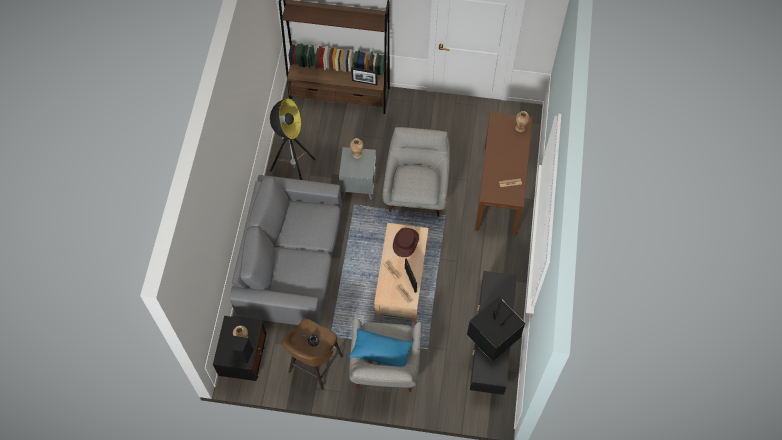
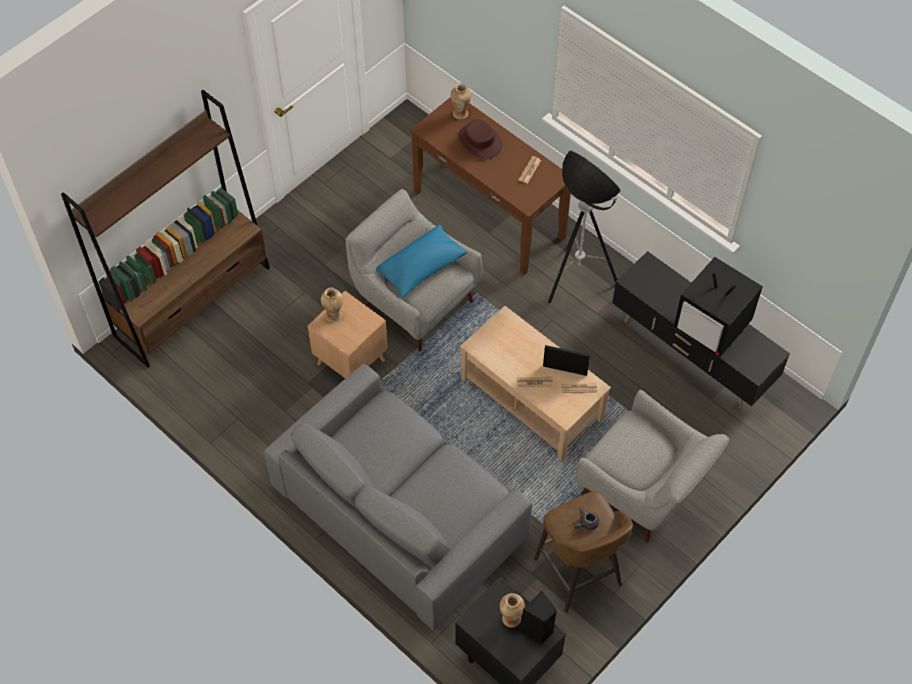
camera: 55 degrees left, 5 degrees down
floor lamp [270,98,315,180] -> floor lamp moved to [548,150,621,303]
grey side table [339,147,376,199] -> brown side table [308,291,388,378]
blue pillow [349,328,413,367] -> blue pillow moved to [376,225,468,297]
picture frame [351,67,378,85] -> none
brown hat [393,228,419,257] -> brown hat moved to [458,119,503,159]
television [467,297,525,362] -> television turned 135 degrees counterclockwise [674,257,763,357]

